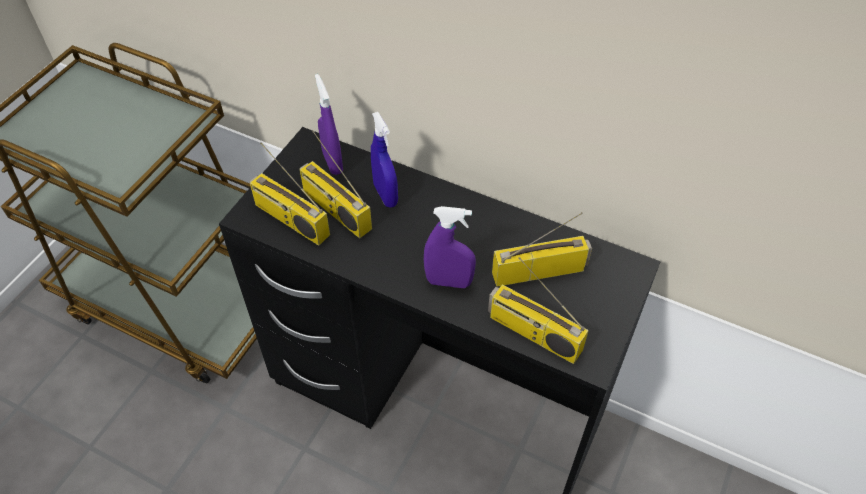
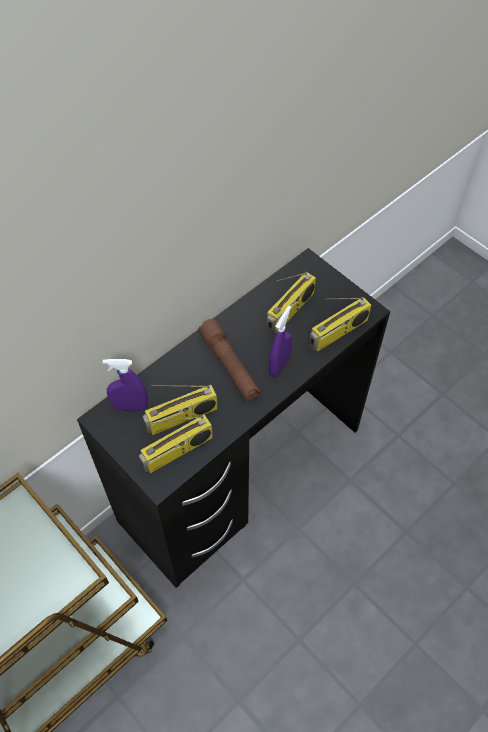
camera: 70 degrees left, 5 degrees up
blue spray bottle [371,112,398,208] -> none
radio [492,212,592,287] -> radio turned 150 degrees counterclockwise [267,272,316,333]
none -> brown flashlight [198,319,261,402]

